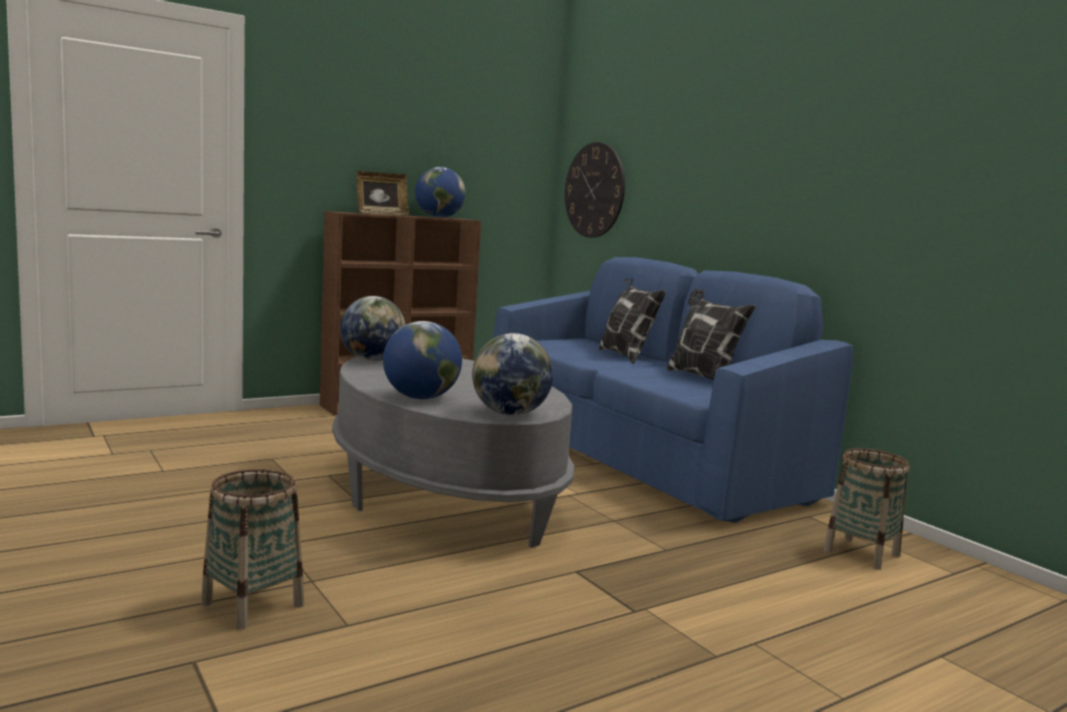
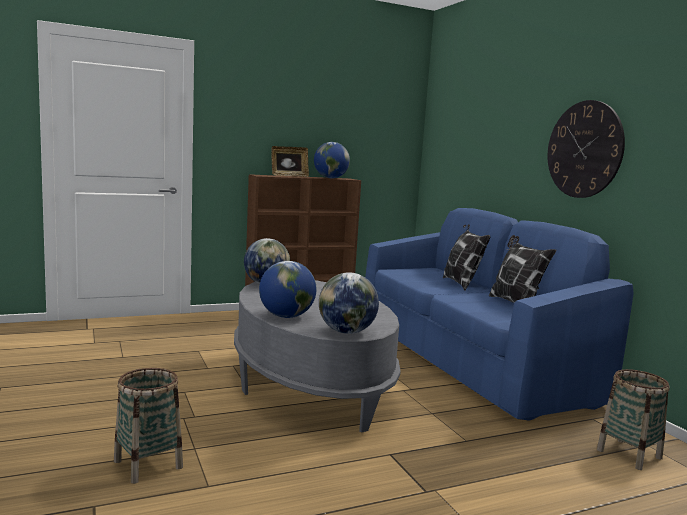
camera: 10 degrees right, 0 degrees up
wall clock [565,142,625,238] -> wall clock moved to [548,100,625,198]

